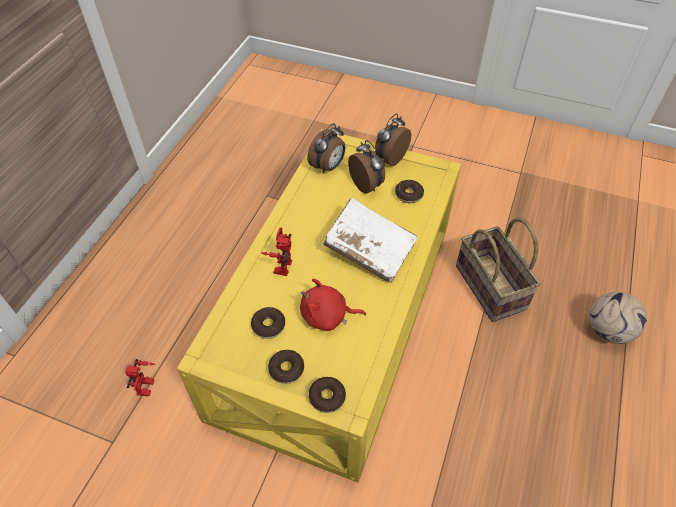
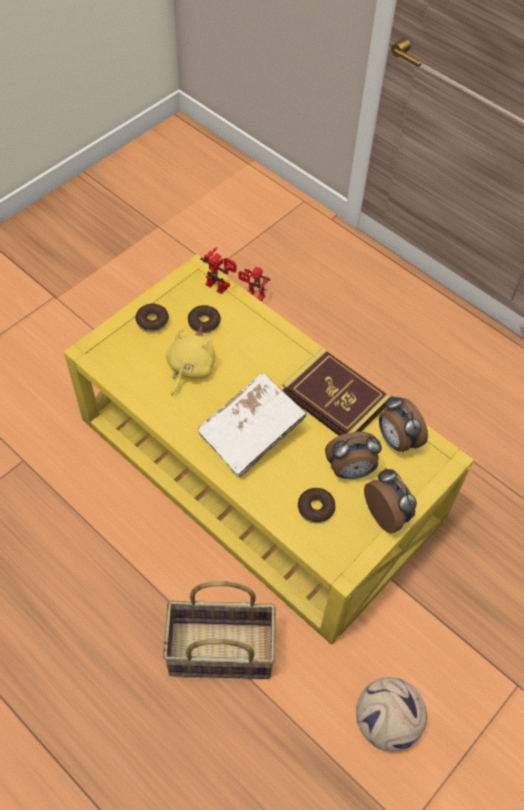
camera: 110 degrees right, 5 degrees up
toy robot [261,227,292,276] -> toy robot moved to [200,247,237,294]
red plush toy [300,279,366,331] -> yellow plush toy [166,326,216,396]
donut [309,377,346,413] -> none
football [589,291,647,344] -> football moved to [356,677,427,752]
none -> book [282,348,390,436]

